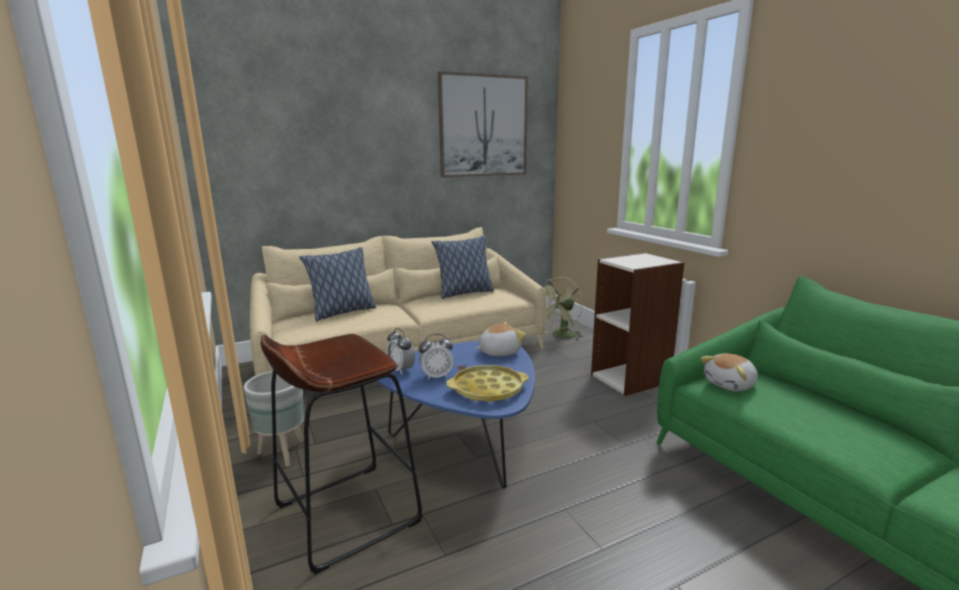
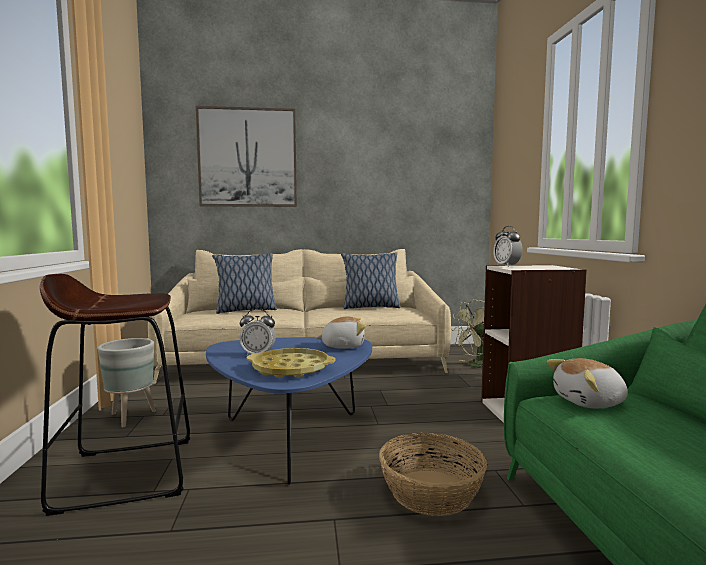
camera: 20 degrees right, 10 degrees down
alarm clock [387,328,415,375] -> alarm clock moved to [493,226,522,267]
picture [438,71,528,177] -> picture moved to [196,106,297,207]
none -> basket [379,432,487,516]

